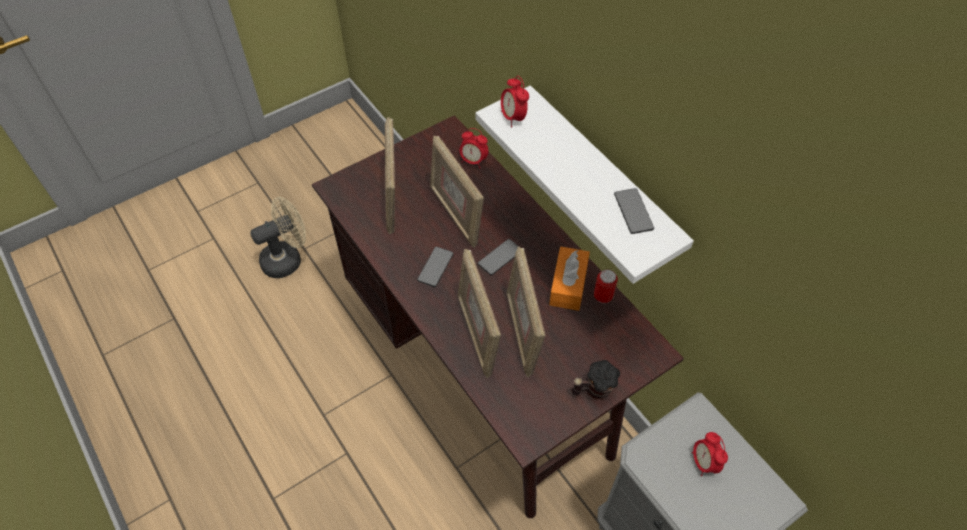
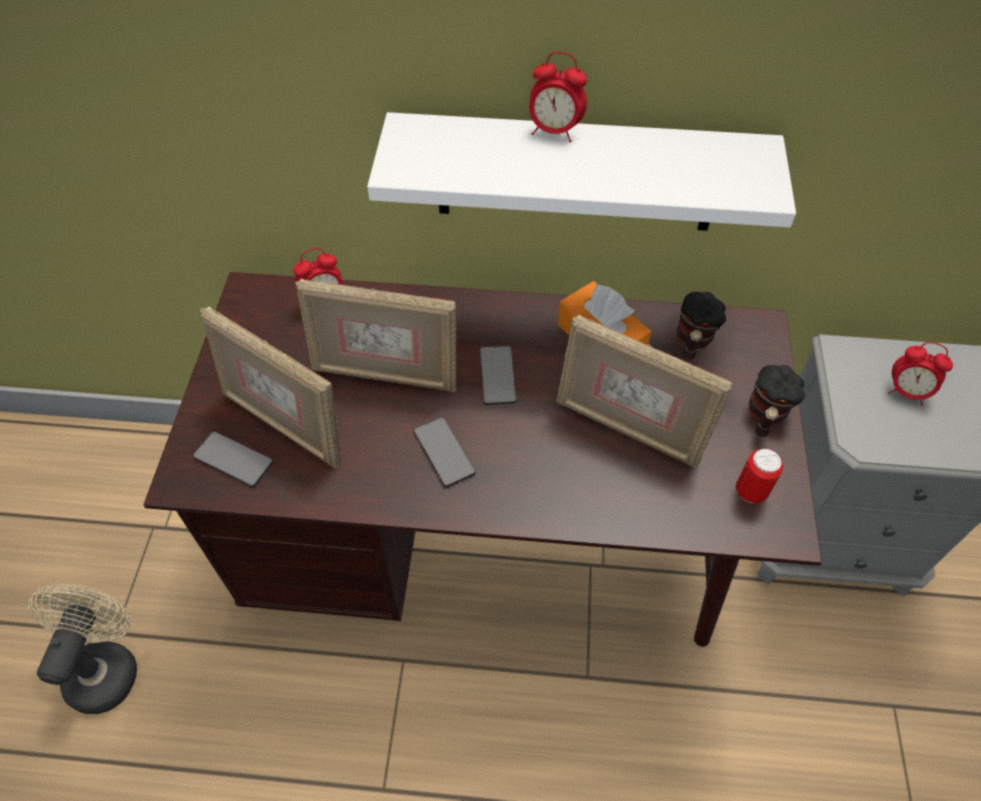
camera: 50 degrees left, 0 degrees up
picture frame [458,249,501,378] -> none
alarm clock [501,76,529,128] -> alarm clock moved to [529,52,587,142]
can [594,269,618,303] -> can moved to [736,448,783,503]
phone [614,188,654,234] -> phone moved to [193,432,273,487]
none -> mug [676,292,726,360]

